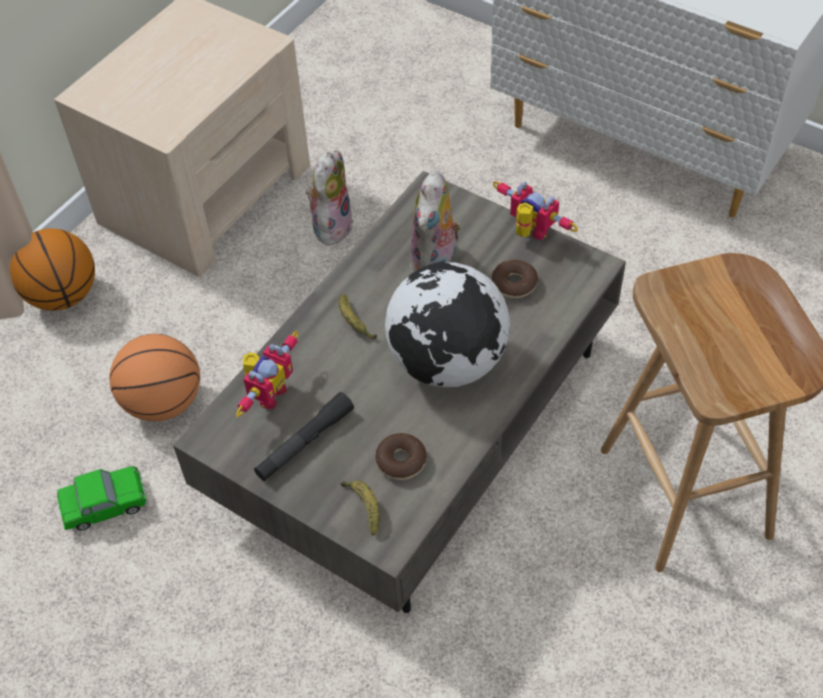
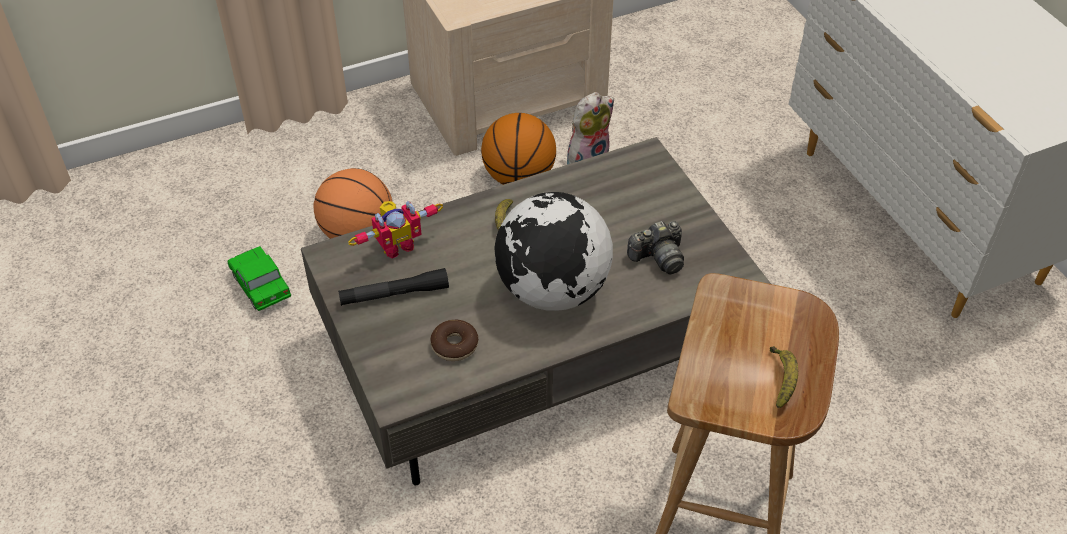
camera: 30 degrees right, 5 degrees down
basketball [10,228,95,311] -> basketball moved to [481,113,556,185]
toy car [57,466,148,531] -> toy car turned 135 degrees counterclockwise [228,246,291,311]
banana [341,480,380,535] -> banana moved to [770,346,798,408]
plush toy [410,170,462,271] -> none
donut [492,260,538,299] -> camera [627,221,684,275]
toy robot [493,181,578,240] -> none

